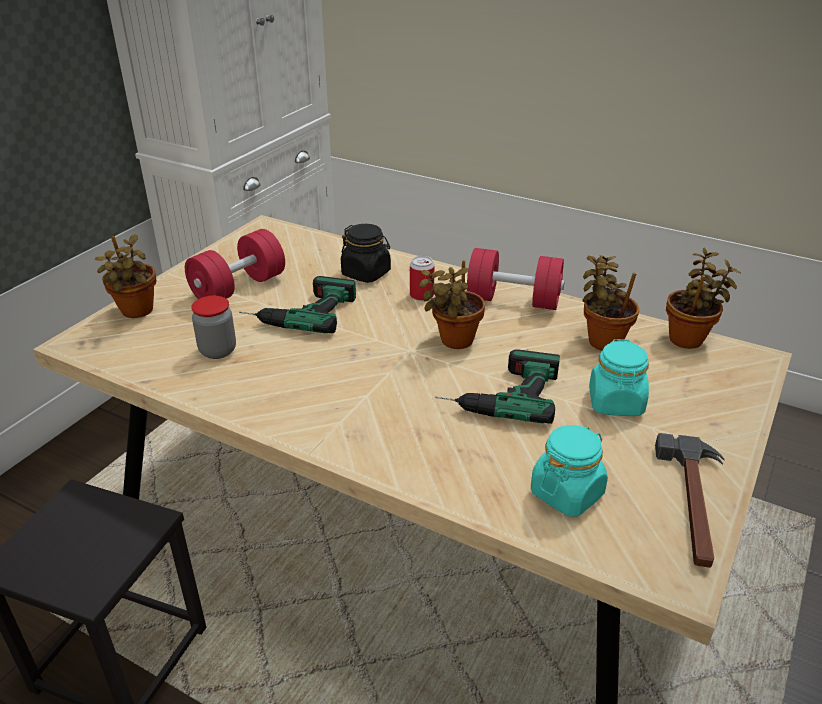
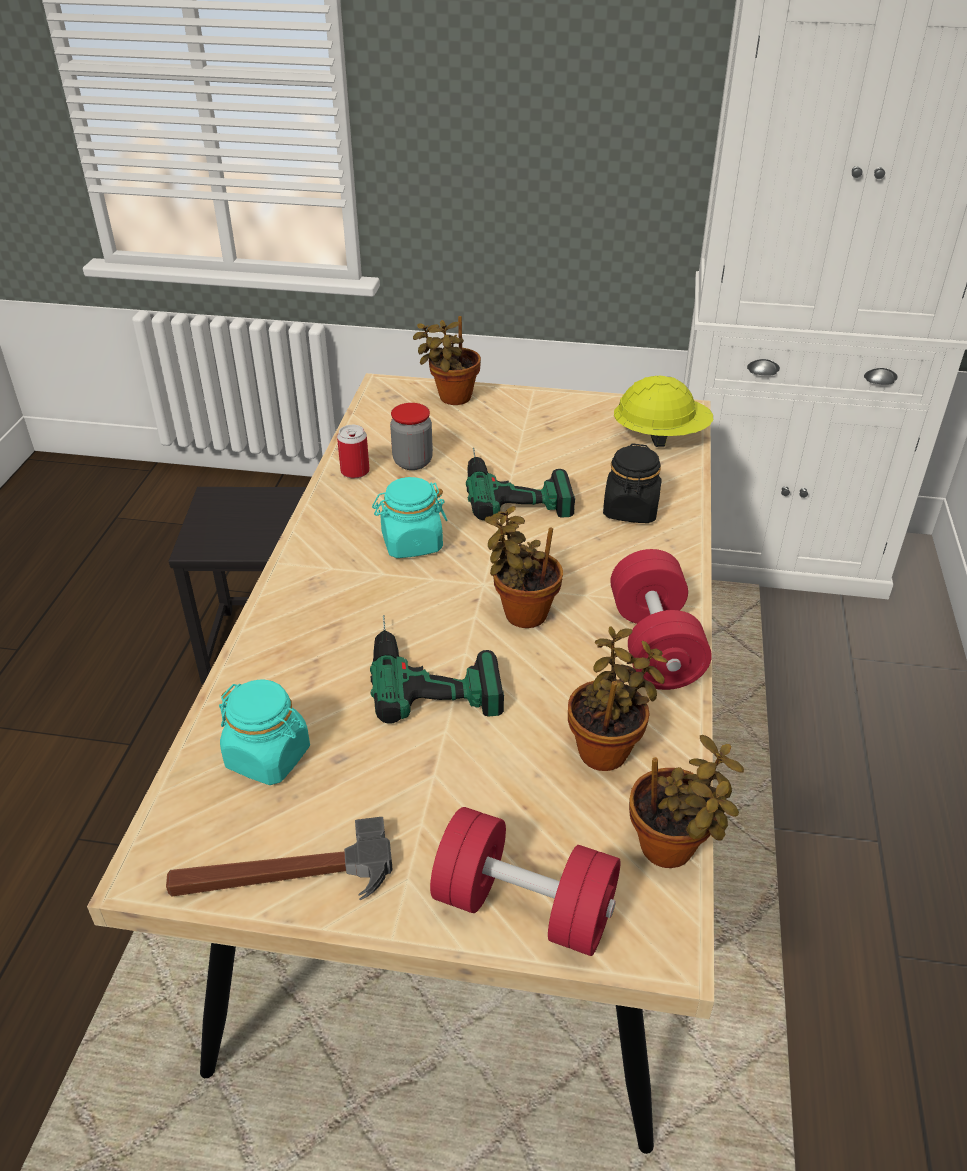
camera: 70 degrees right, 5 degrees up
red dumbbell [185,229,285,299] -> red dumbbell moved to [430,807,621,956]
can [410,256,435,301] -> can moved to [337,425,370,478]
turquoise jar [589,339,649,416] -> turquoise jar moved to [372,477,447,558]
none -> yellow hard hat [614,376,713,447]

